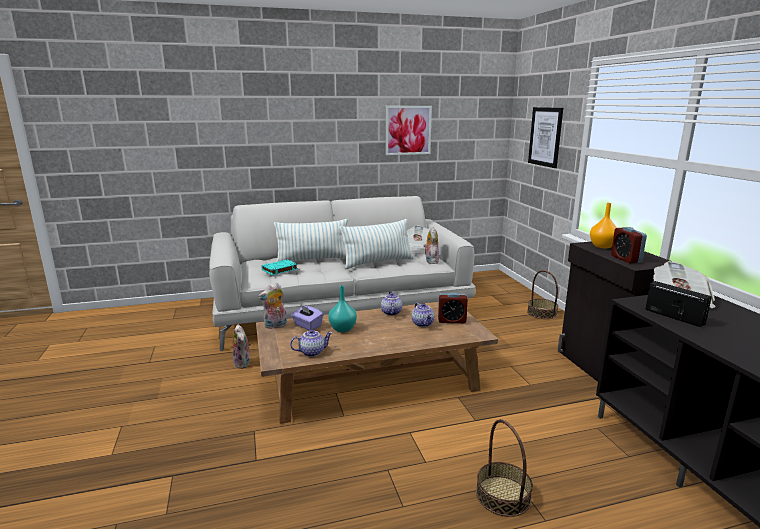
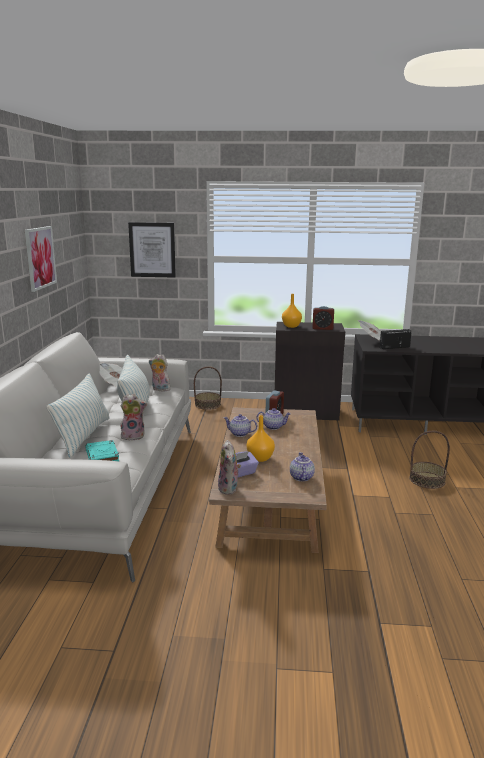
camera: 70 degrees left, 0 degrees up
plush toy [232,325,251,369] -> plush toy moved to [120,394,147,440]
turquoise vase [328,286,357,332] -> orange vase [247,415,275,462]

